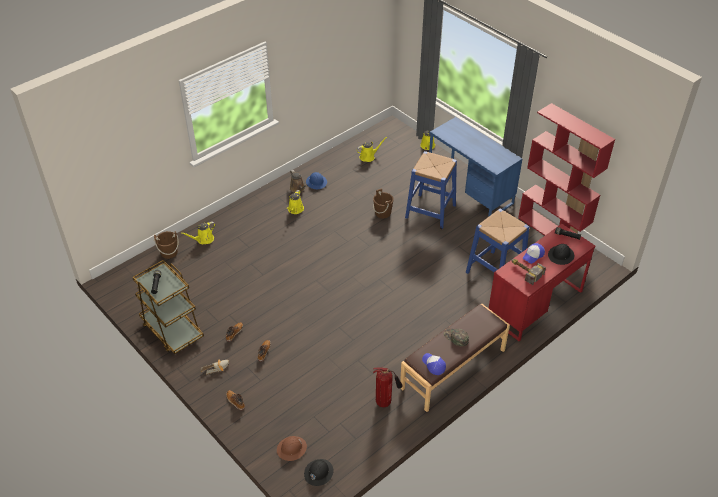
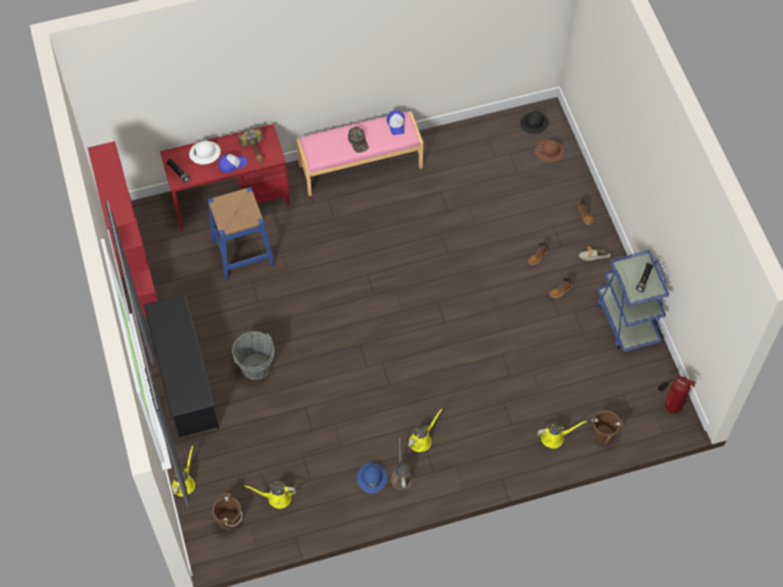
camera: 155 degrees left, 15 degrees up
brown cart [133,260,204,354] -> blue cart [597,250,669,352]
brown bucket [373,189,394,218] -> brown bucket moved to [212,493,242,530]
fire extinguisher [373,366,403,407] -> fire extinguisher moved to [658,376,696,414]
brown bench [400,303,510,412] -> pink bench [296,111,423,196]
blue stool [405,151,457,229] -> grey bucket [232,331,274,380]
blue desk [429,117,523,217] -> black shoe rack [143,294,219,437]
black hard hat [548,244,574,265] -> white hard hat [189,141,221,165]

